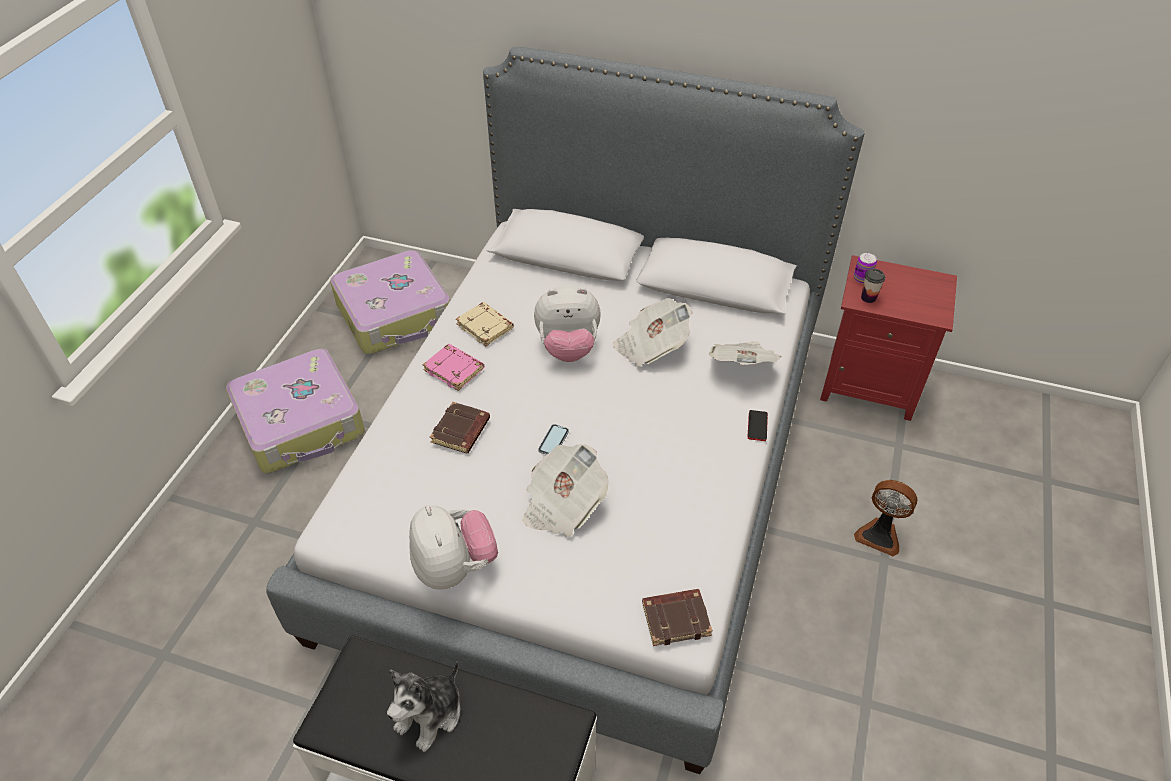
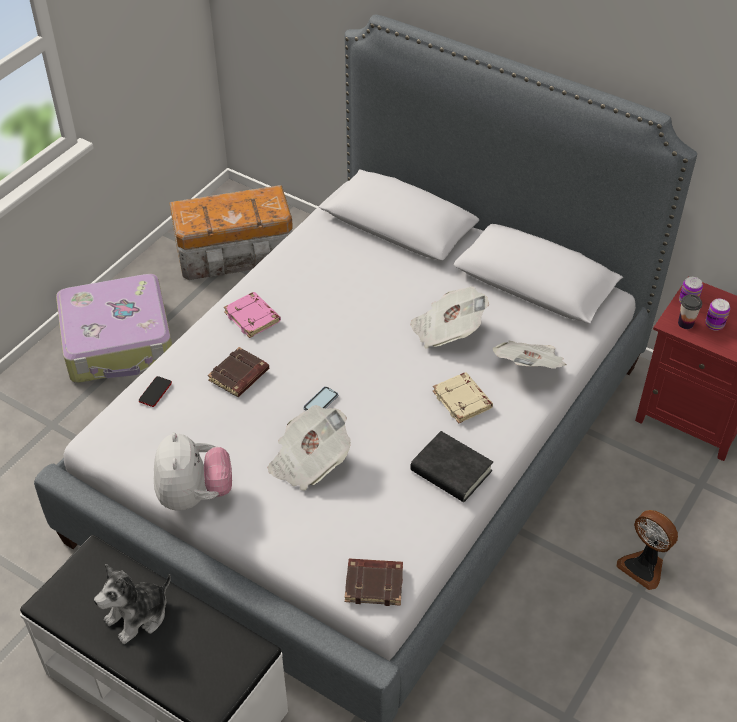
camera: 15 degrees right, 0 degrees up
suitcase [330,250,450,354] -> storage box [170,185,293,280]
beige book [456,302,514,346] -> beige book moved to [433,372,493,423]
plush toy [534,285,601,362] -> none
phone [747,410,768,441] -> phone moved to [139,376,172,407]
none -> black book [410,431,493,502]
none -> can [705,299,730,331]

